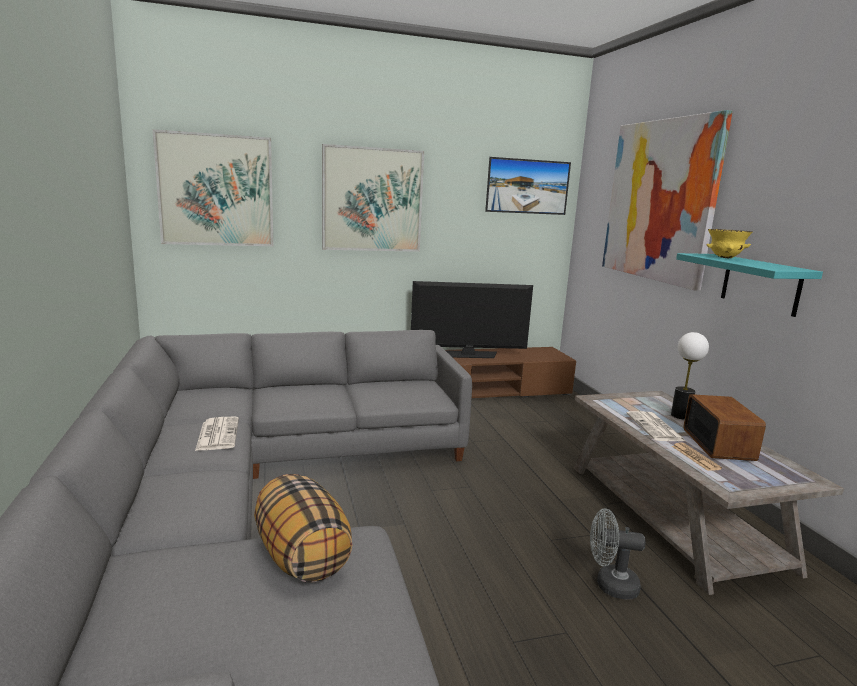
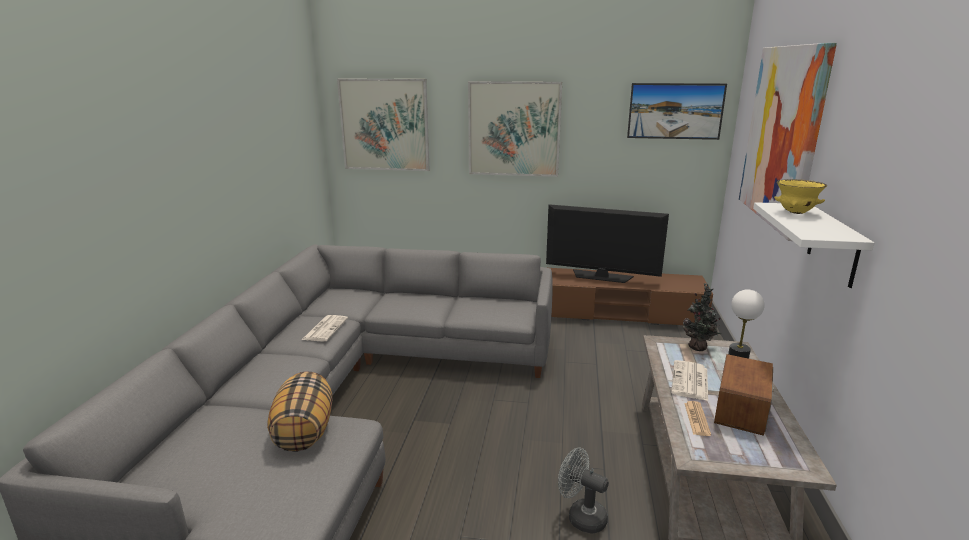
camera: 25 degrees right, 5 degrees up
turquoise shelf [676,253,823,317] -> white shelf [753,202,874,288]
none -> potted plant [683,283,721,351]

